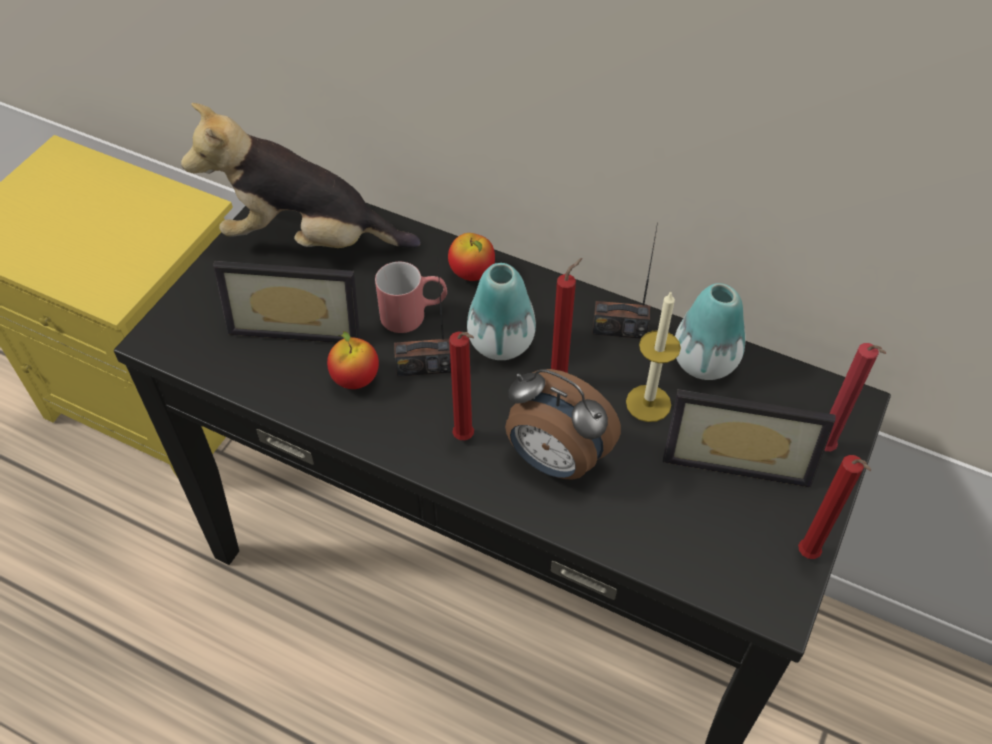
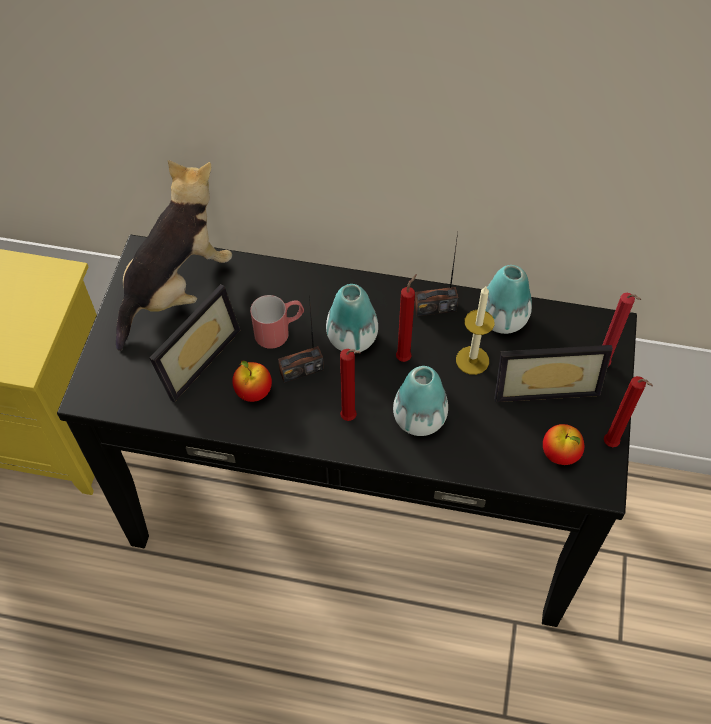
camera: 15 degrees left, 5 degrees up
plush toy [181,103,421,248] -> plush toy turned 135 degrees clockwise [116,160,232,351]
picture frame [213,261,360,343] -> picture frame turned 45 degrees counterclockwise [149,284,241,402]
apple [448,233,495,281] -> apple moved to [543,424,584,465]
alarm clock [505,369,621,480] -> vase [393,366,448,436]

